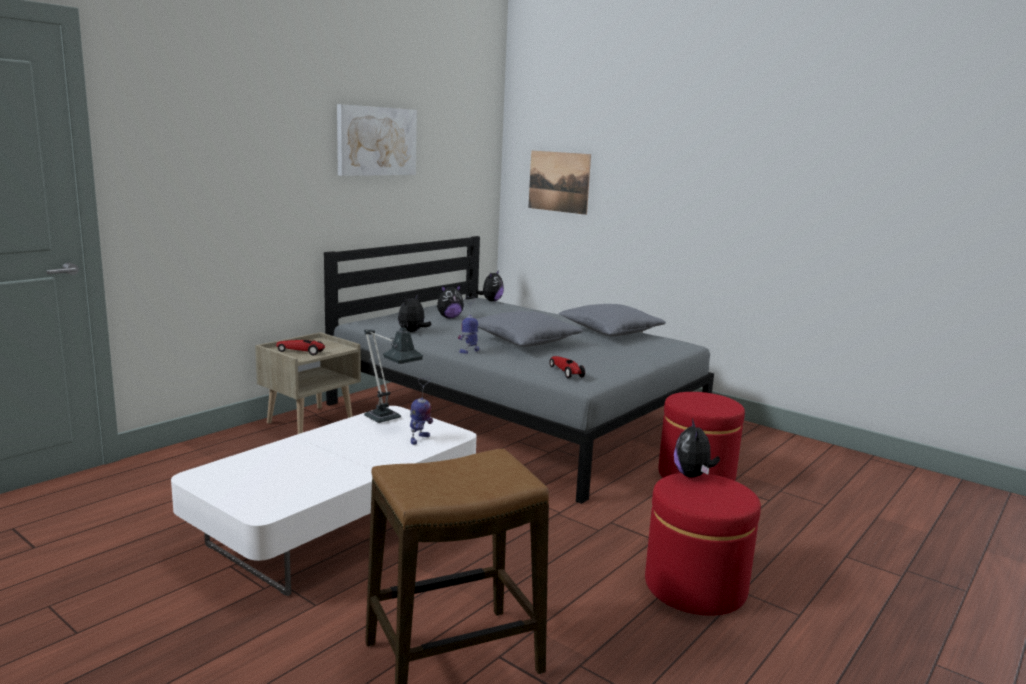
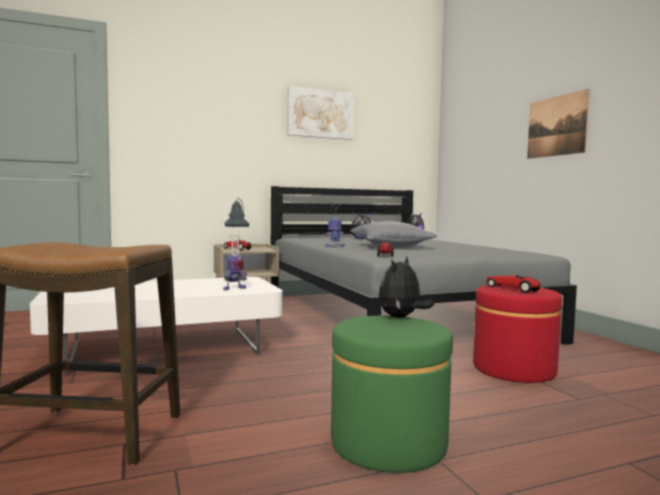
camera: 30 degrees right, 10 degrees down
plush toy [398,294,432,332] -> none
picture [528,151,591,215] -> picture moved to [527,89,589,159]
grey pillow [559,304,666,336] -> none
red ottoman [645,473,761,616] -> green ottoman [331,316,453,473]
none -> toy car [486,276,541,293]

